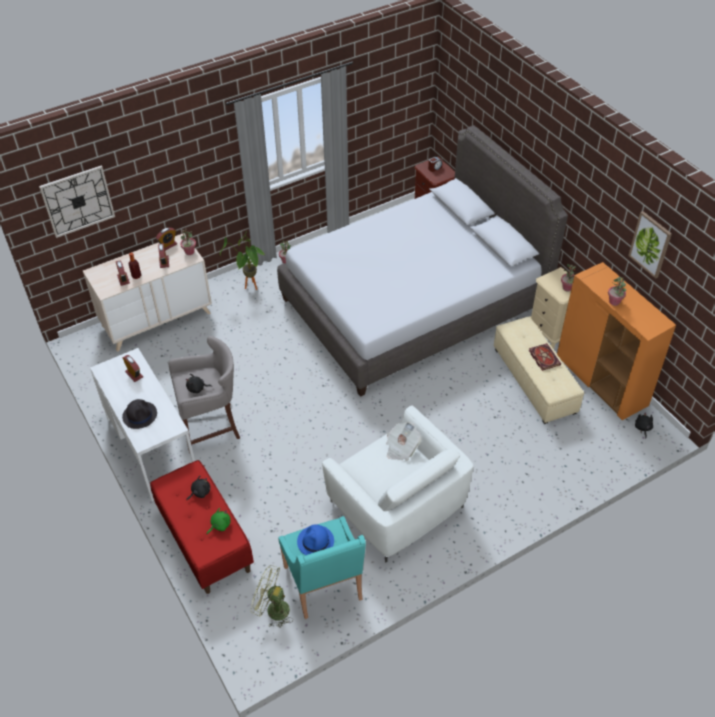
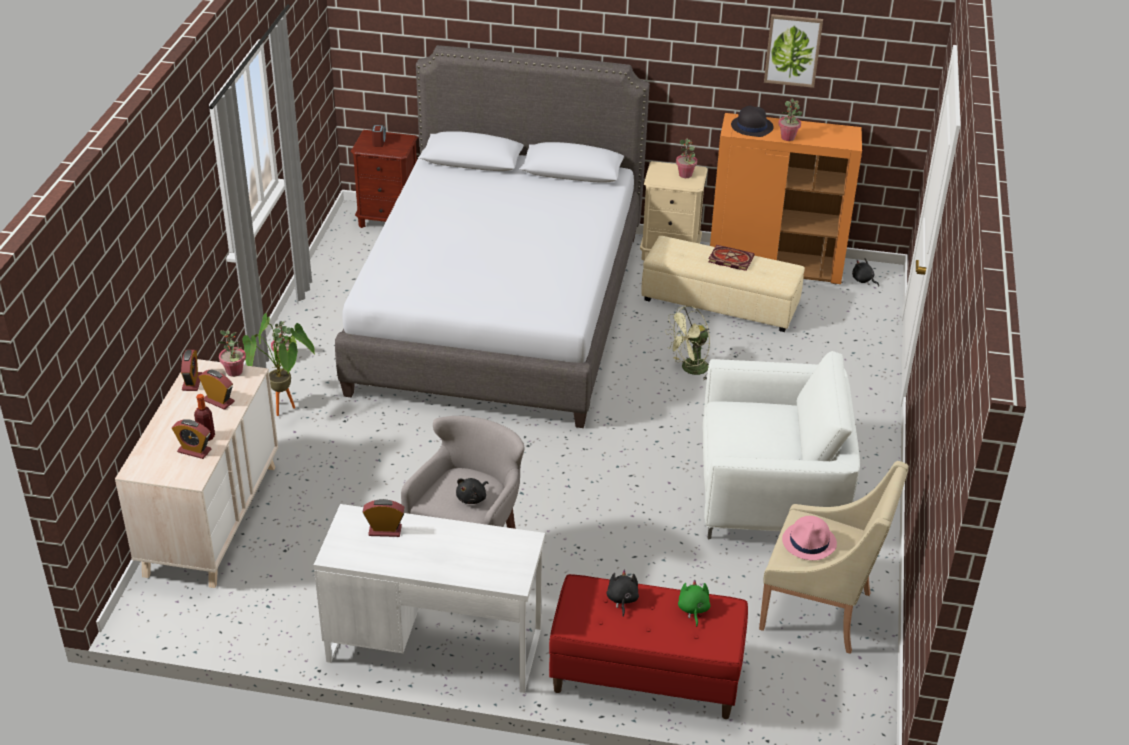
camera: 50 degrees left, 10 degrees down
wall clock [39,165,115,238] -> none
black hat [122,399,157,429] -> black hat moved to [731,106,774,137]
green fan [251,565,293,628] -> green fan moved to [665,306,710,380]
turquoise armchair [278,516,366,619] -> beige armchair [759,461,909,654]
blue hat [297,524,334,555] -> pink hat [782,516,837,560]
newspaper [386,422,421,461] -> none

